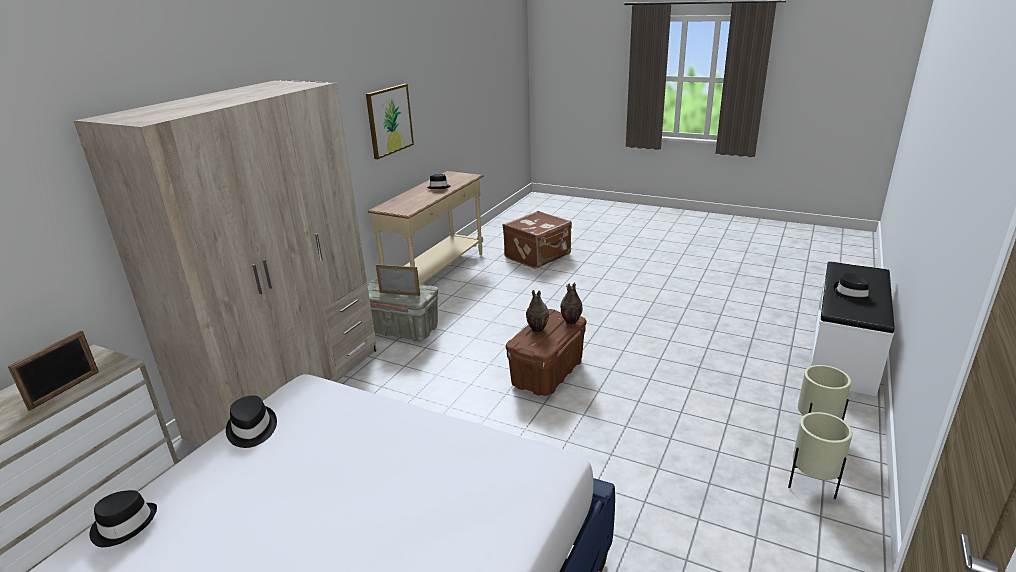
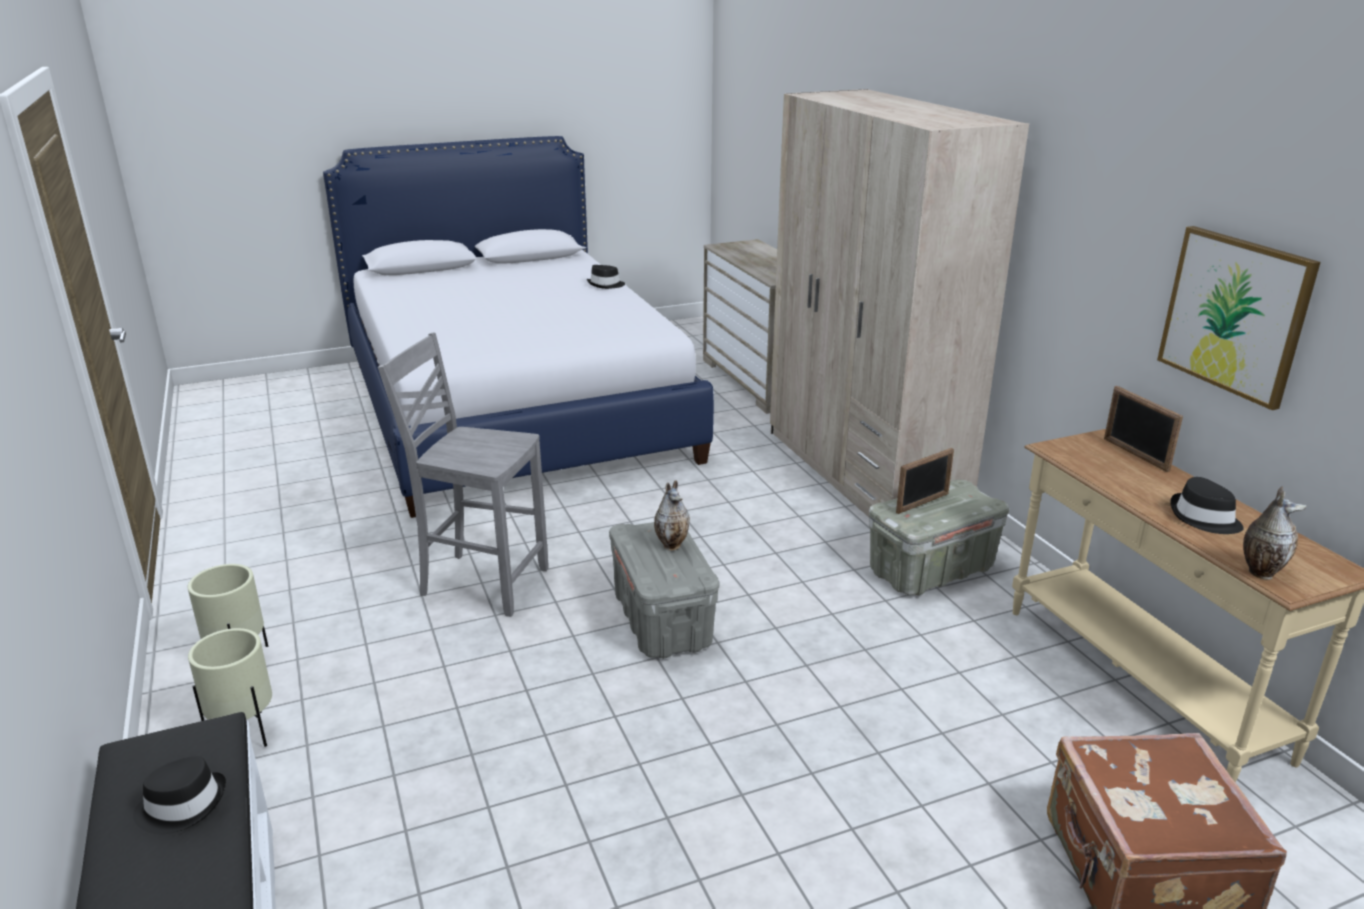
camera: 130 degrees right, 0 degrees up
picture frame [8,331,99,411] -> picture frame moved to [1104,386,1183,472]
black hat [226,395,277,448] -> none
brown storage box [506,309,586,396] -> grey storage box [609,522,719,659]
vase [560,282,583,325] -> vase moved to [1243,486,1307,580]
none -> grey chair [378,333,549,617]

